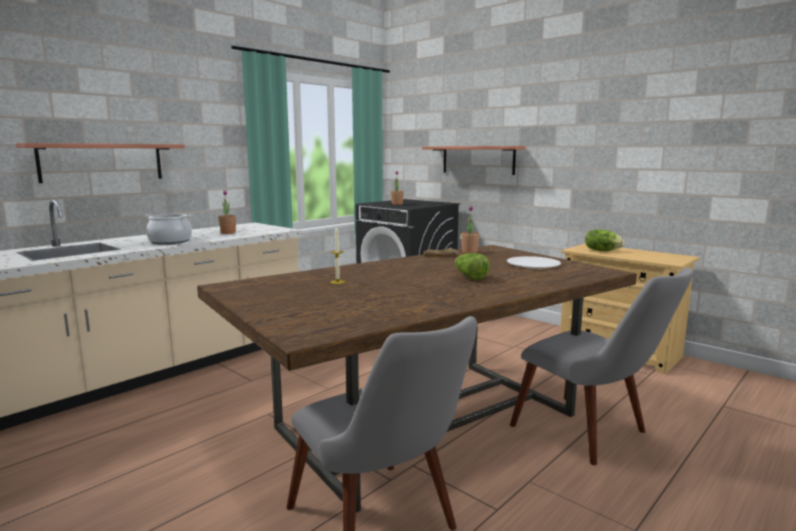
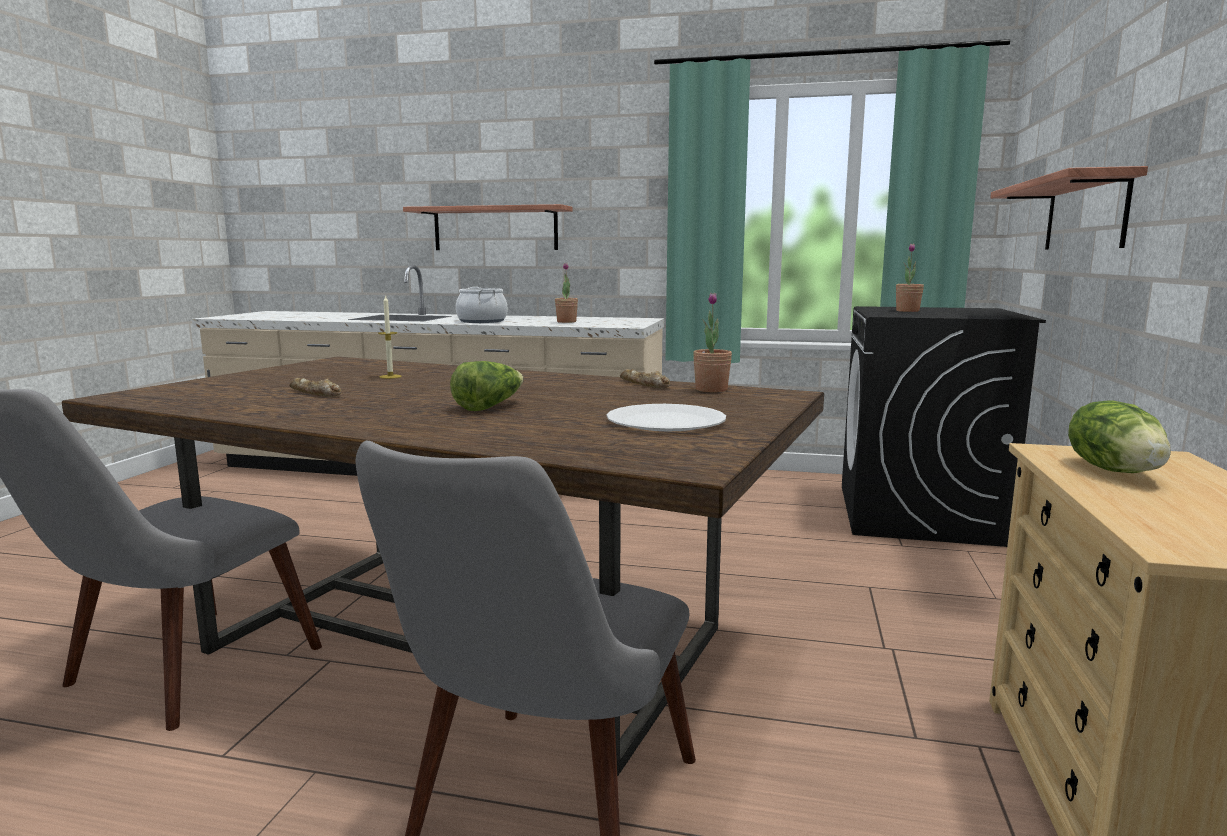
camera: 60 degrees right, 0 degrees up
none -> bread [289,378,342,397]

